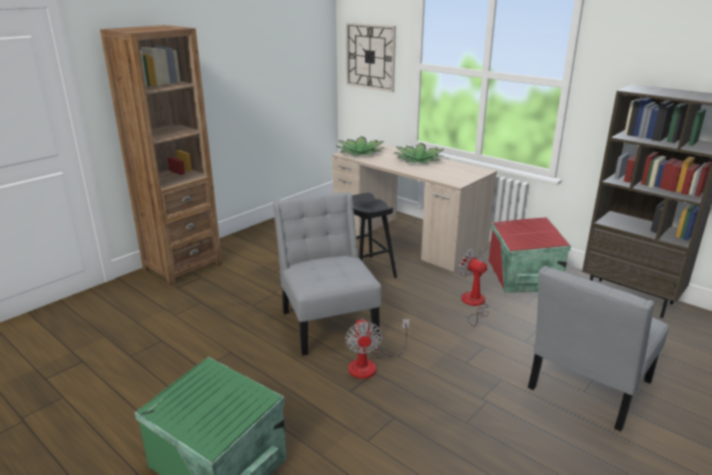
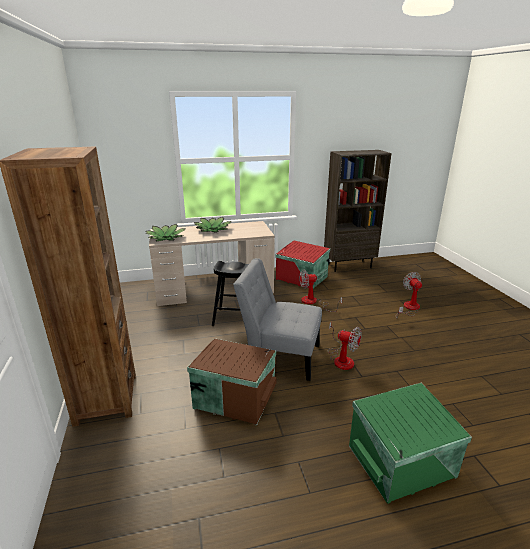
camera: 55 degrees left, 0 degrees up
wall clock [346,22,396,92] -> none
grey chair [528,266,669,432] -> fan [396,272,422,318]
none -> brown storage box [187,338,277,426]

